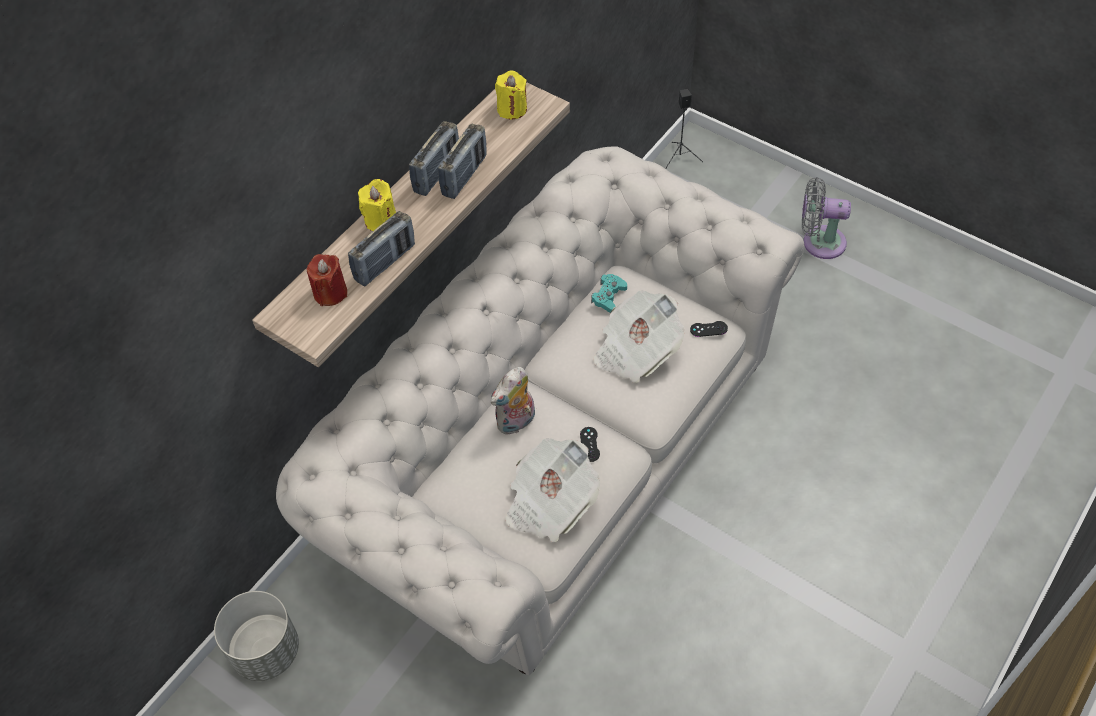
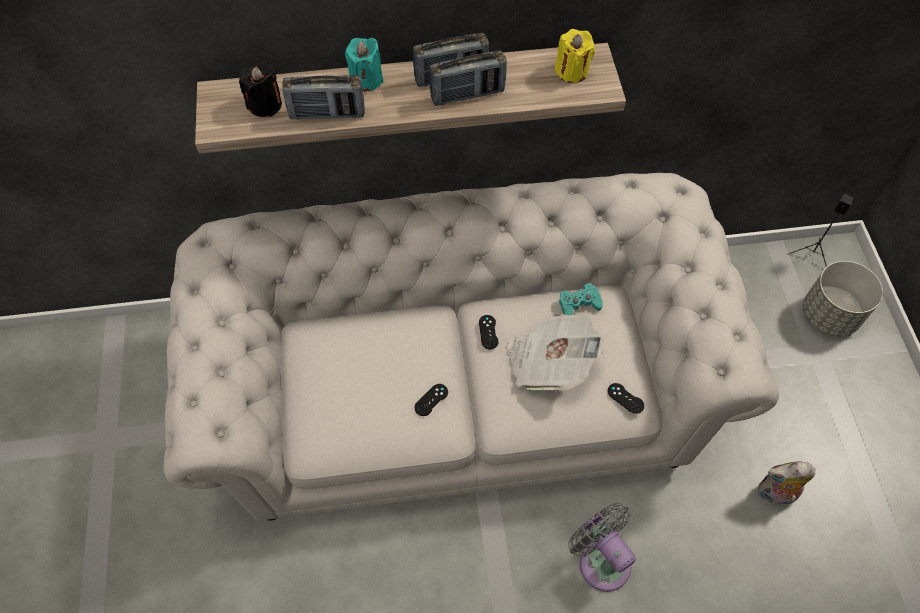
camera: 45 degrees right, 5 degrees up
grey planter [214,591,299,681] -> grey planter moved to [803,261,883,337]
red candle [306,254,347,306] -> black candle [239,62,282,117]
yellow candle [358,179,396,231] -> turquoise candle [345,38,383,91]
plush toy [491,367,535,435] -> plush toy moved to [758,462,816,508]
newspaper [505,438,600,542] -> none
grey fan [802,177,851,259] -> grey fan moved to [568,503,636,592]
none -> black game controller [479,315,499,349]

